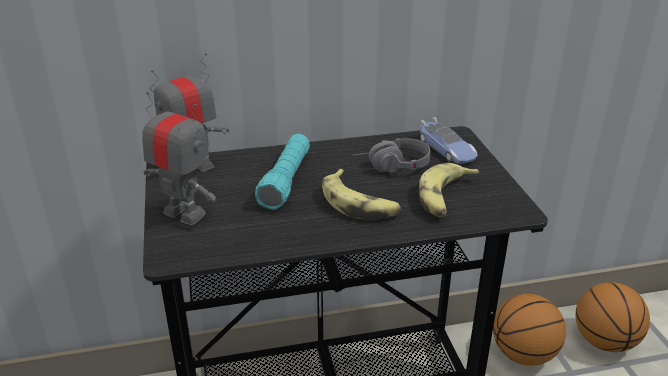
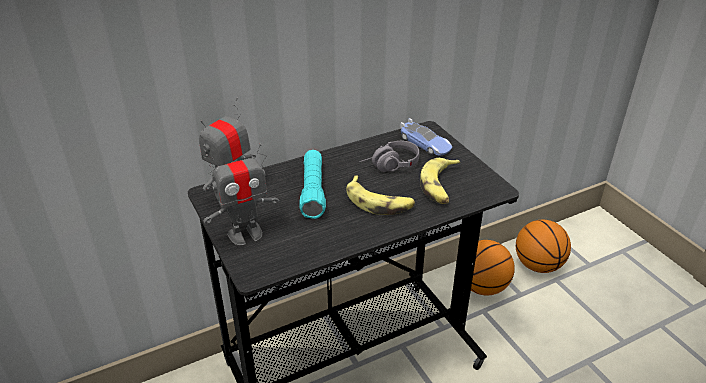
camera: 15 degrees left, 5 degrees up
toy robot [142,91,216,225] -> toy robot turned 135 degrees clockwise [203,143,279,245]

